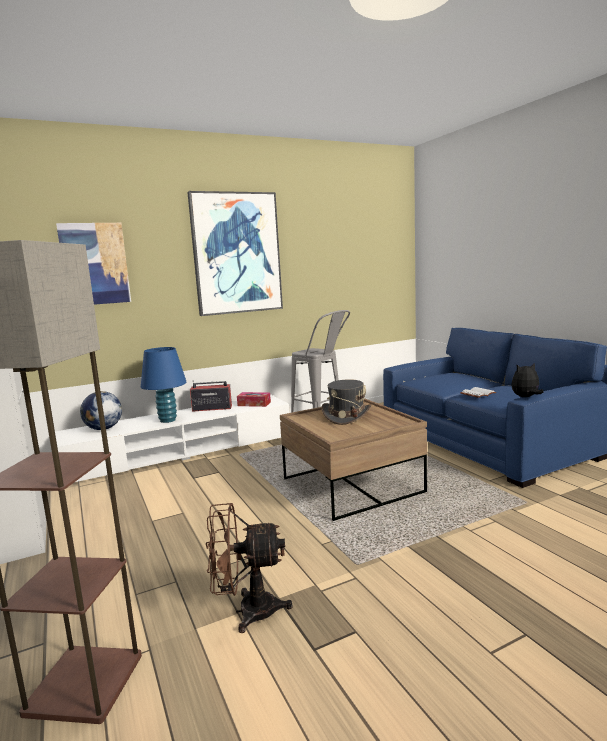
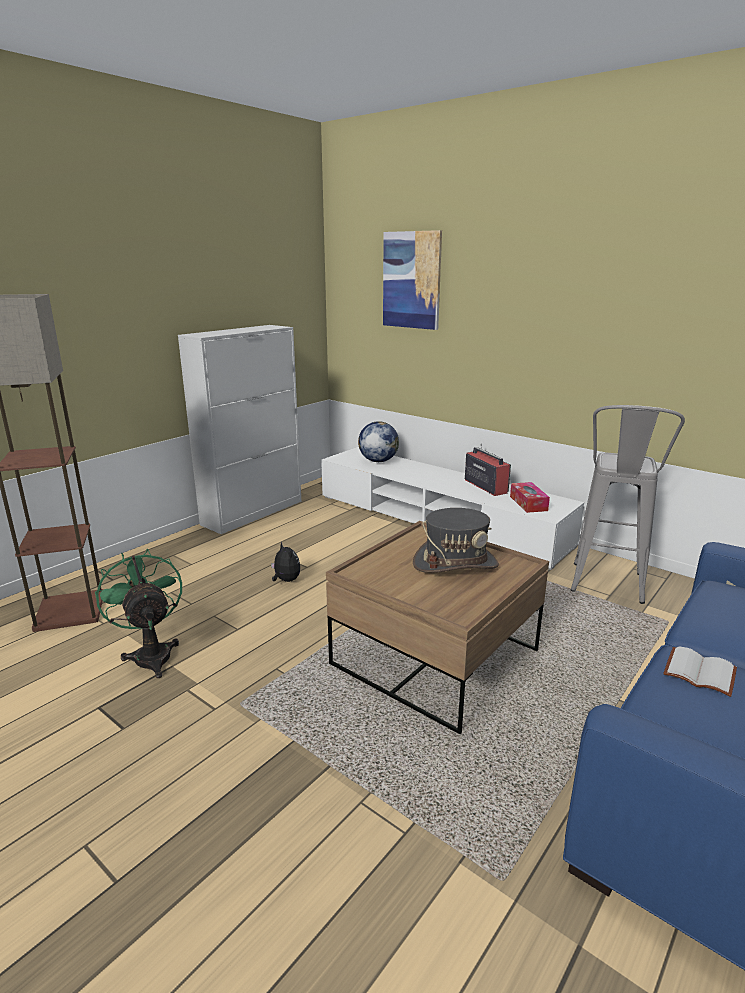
camera: 65 degrees right, 10 degrees up
blue table lamp [141,347,187,423] -> none
picture [187,191,283,316] -> none
brown fan [206,503,293,633] -> green fan [95,549,182,678]
plush toy [511,362,543,397] -> plush toy moved to [271,541,300,582]

